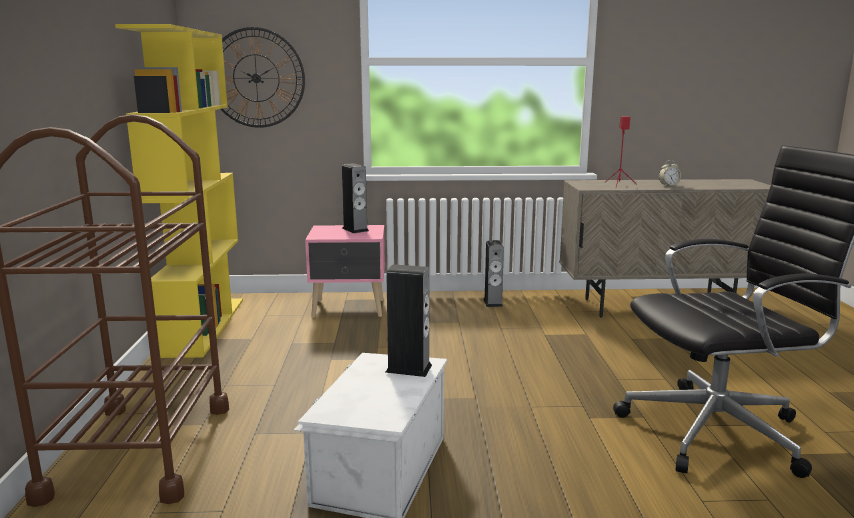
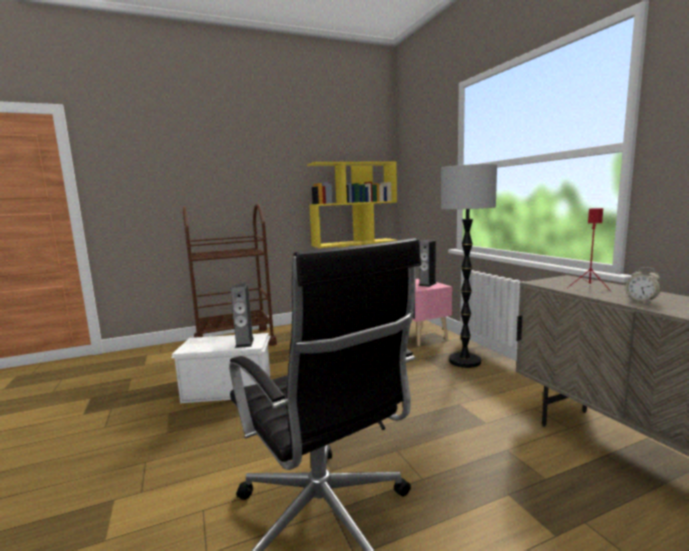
camera: 70 degrees right, 5 degrees down
wall clock [221,27,305,128] -> none
speaker [484,240,504,307] -> none
none -> floor lamp [441,164,497,368]

